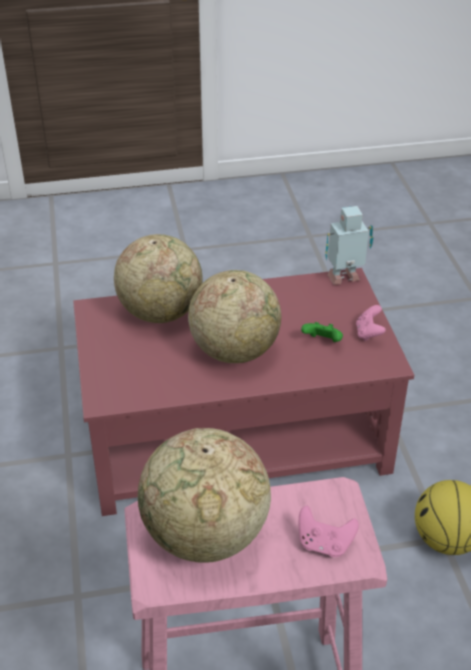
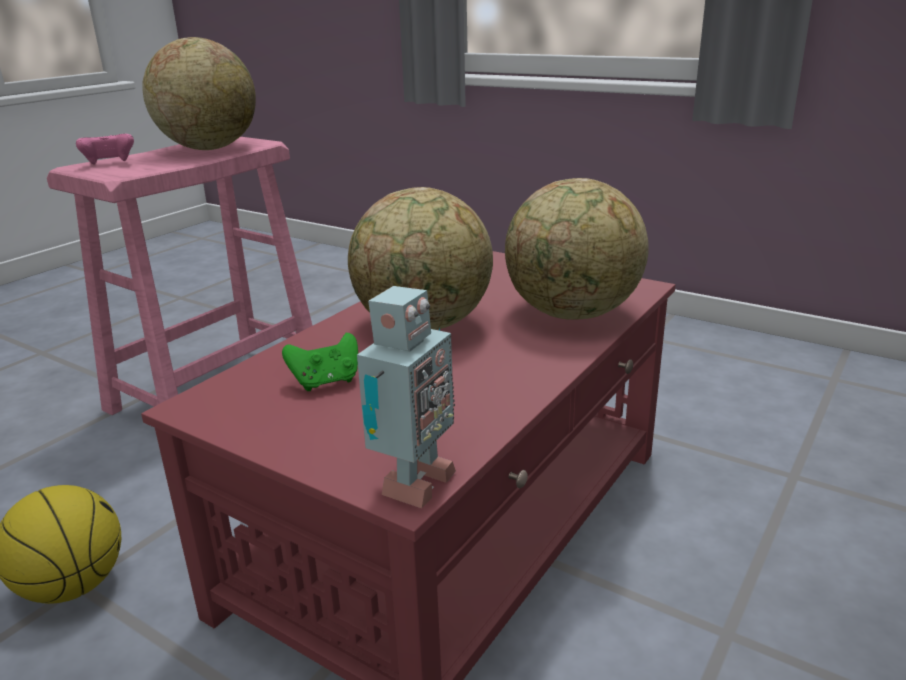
camera: 135 degrees right, 15 degrees down
pink game controller [356,305,386,341] -> none

